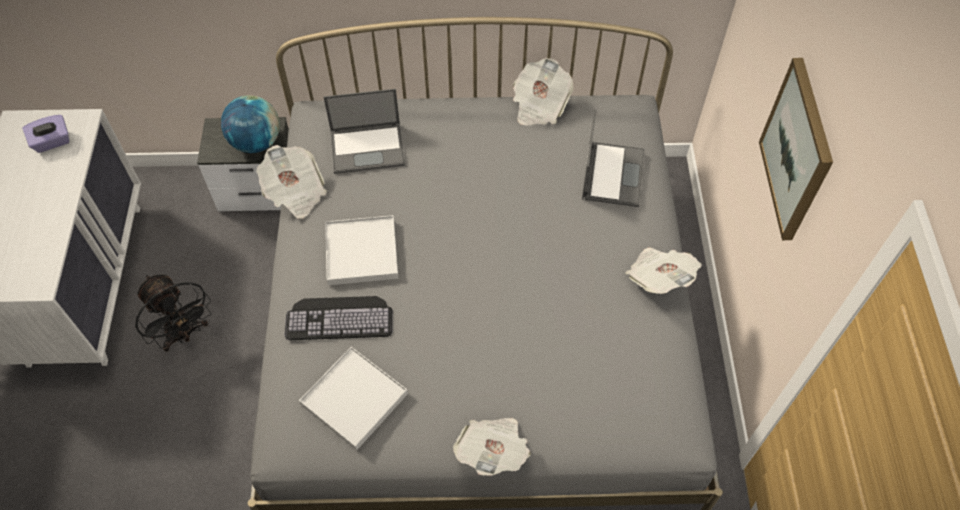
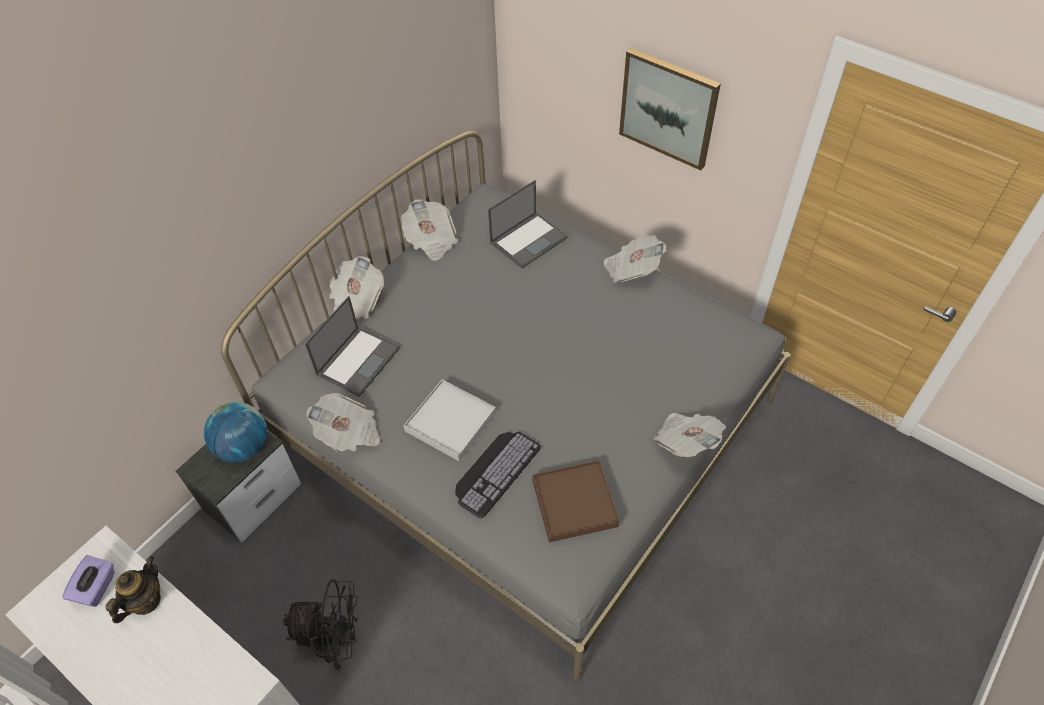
camera: 50 degrees left, 5 degrees down
white tray [299,347,408,450] -> brown tray [532,460,620,543]
laptop [582,109,645,207] -> laptop turned 90 degrees clockwise [488,180,568,269]
none -> teapot [105,556,160,623]
none -> newspaper [329,256,384,319]

